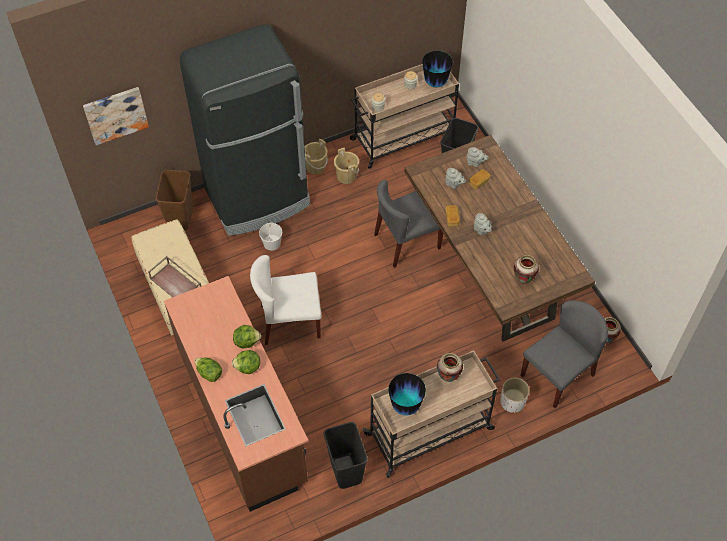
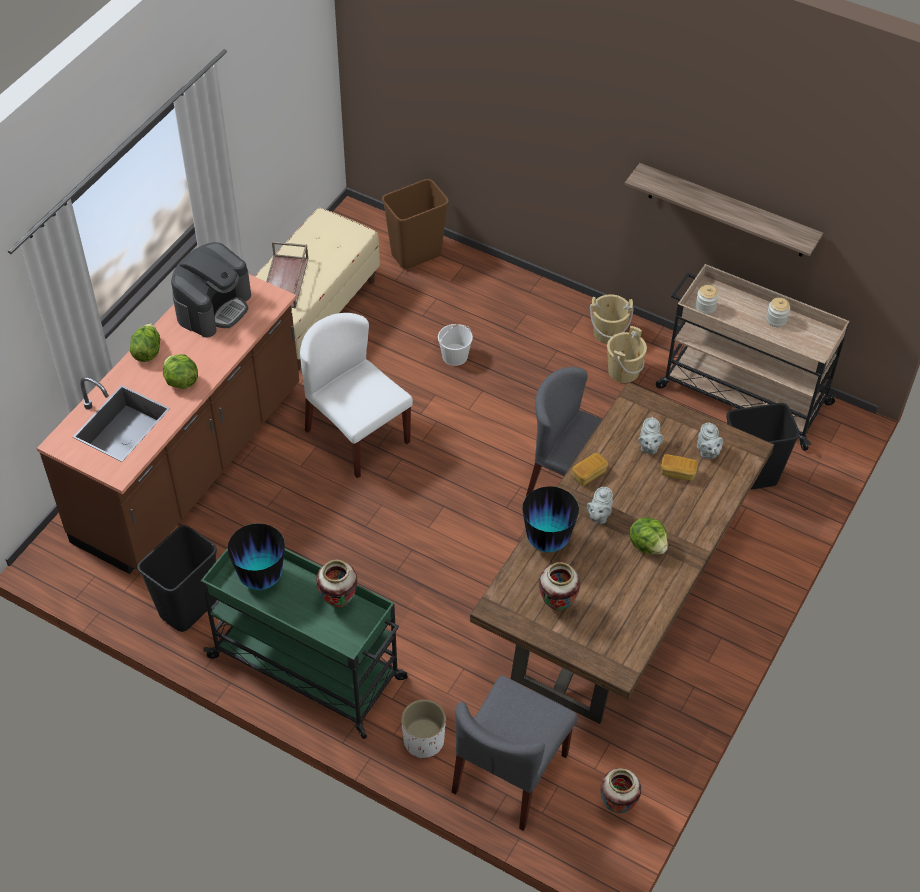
camera: 55 degrees right, 5 degrees down
picture [83,87,149,145] -> none
black fridge [180,24,310,236] -> none
lettuce [233,325,261,349] -> lettuce moved to [629,517,668,554]
beige cart [363,350,500,478] -> green cart [201,549,408,739]
vase [422,51,453,87] -> vase moved to [522,486,579,552]
grey chair [520,300,608,408] -> grey chair turned 105 degrees clockwise [452,676,578,831]
none -> coffee machine [171,242,251,337]
none -> shelf [625,163,823,257]

